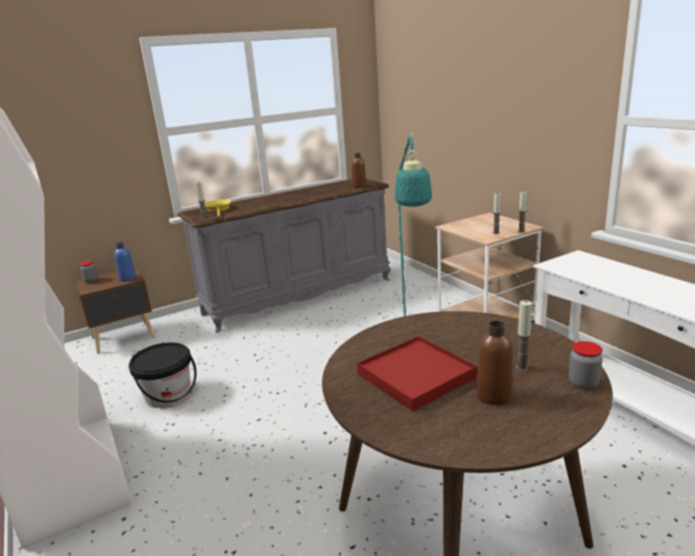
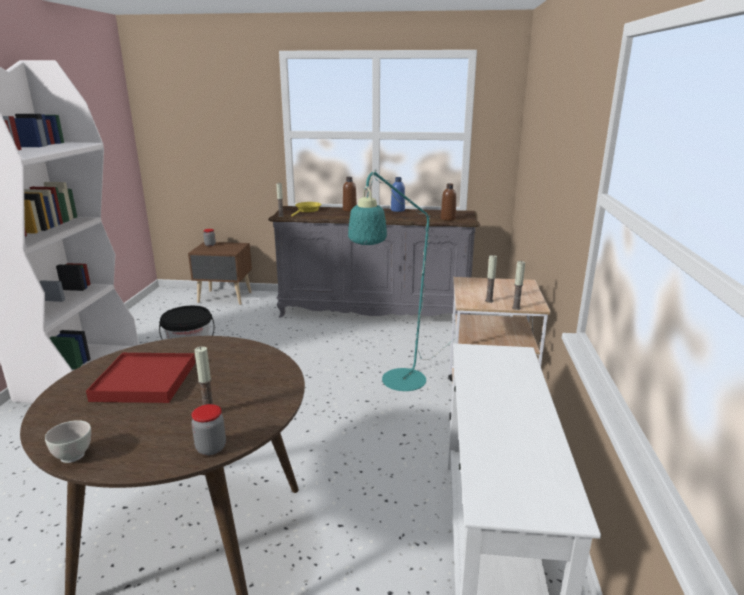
camera: 35 degrees right, 0 degrees up
blue bottle [114,242,136,282] -> blue bottle moved to [391,177,405,212]
brown bottle [476,321,513,405] -> brown bottle moved to [343,177,357,212]
none -> white bowl [45,420,91,463]

